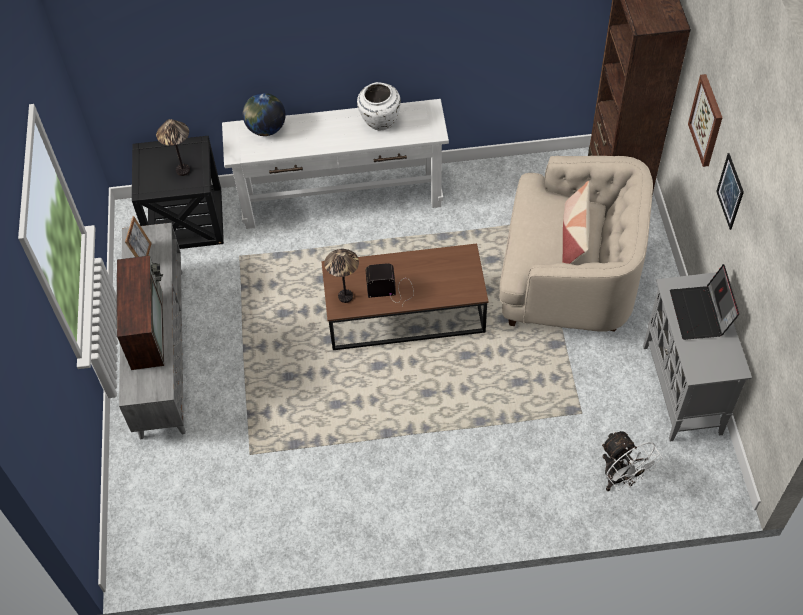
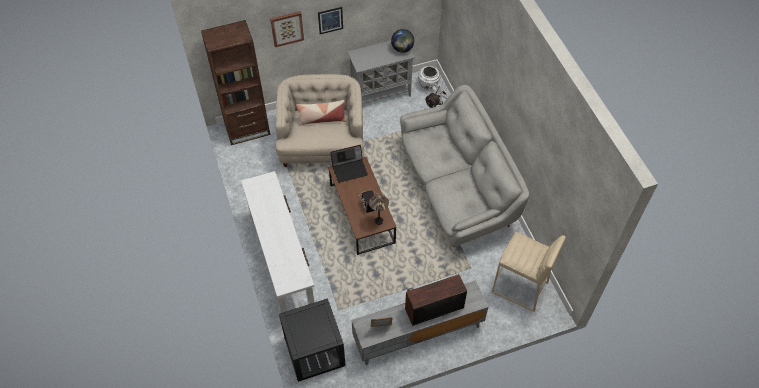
camera: 105 degrees left, 0 degrees up
table lamp [156,119,190,176] -> none
globe [243,93,285,136] -> globe moved to [391,29,414,53]
white vase [357,82,401,130] -> white vase moved to [418,66,441,90]
laptop [670,264,739,340] -> laptop moved to [330,145,368,183]
none -> grey sofa [400,85,529,247]
none -> beige stool [492,232,566,312]

